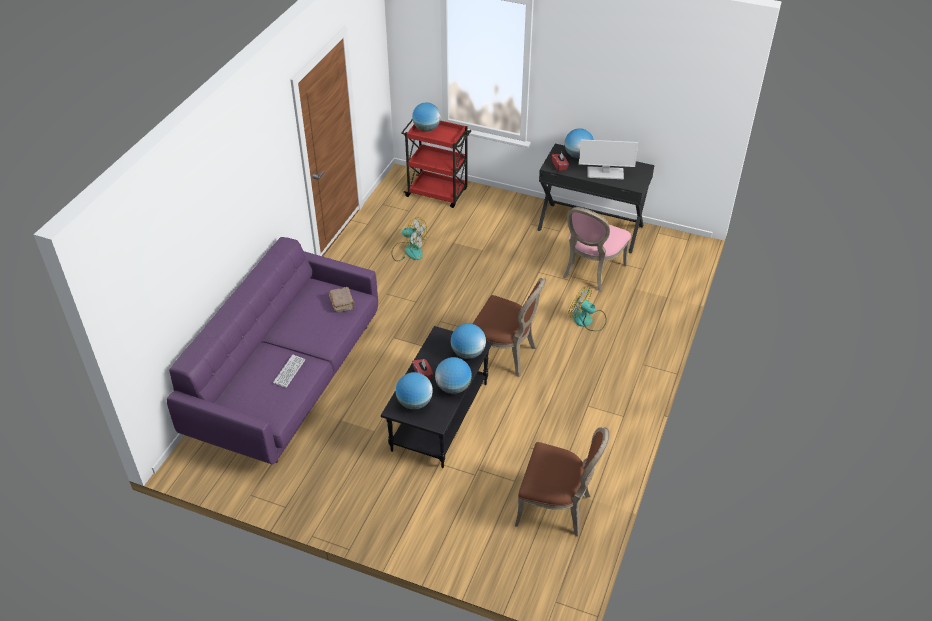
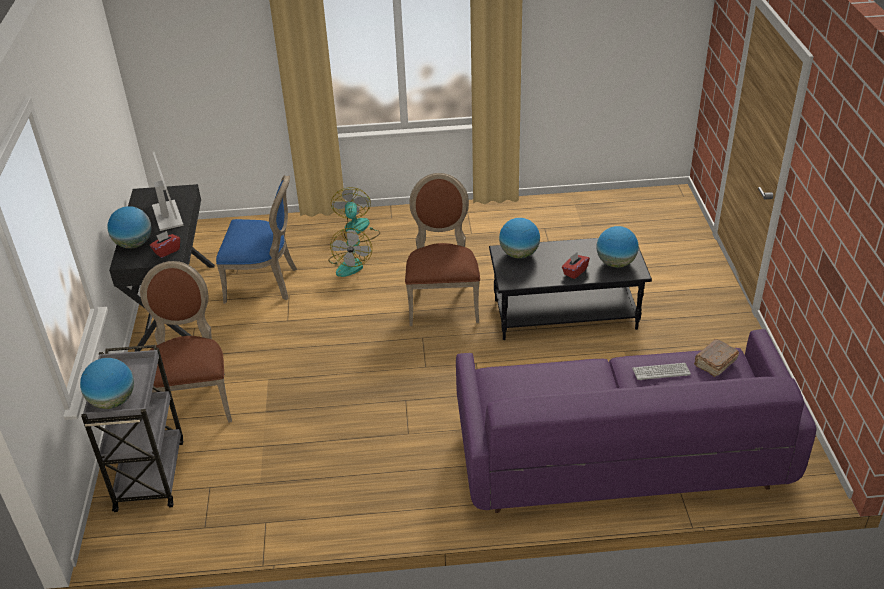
camera: 115 degrees left, 5 degrees down
brown book [329,287,355,312] -> brown book moved to [694,339,739,377]
fan [391,217,427,261] -> fan moved to [331,187,380,242]
red cart [401,119,471,208] -> grey cart [81,345,183,512]
globe [435,357,472,394] -> none
brown chair [515,427,610,537] -> brown chair moved to [140,261,232,423]
pink chair [563,207,631,292] -> blue chair [216,175,297,304]

